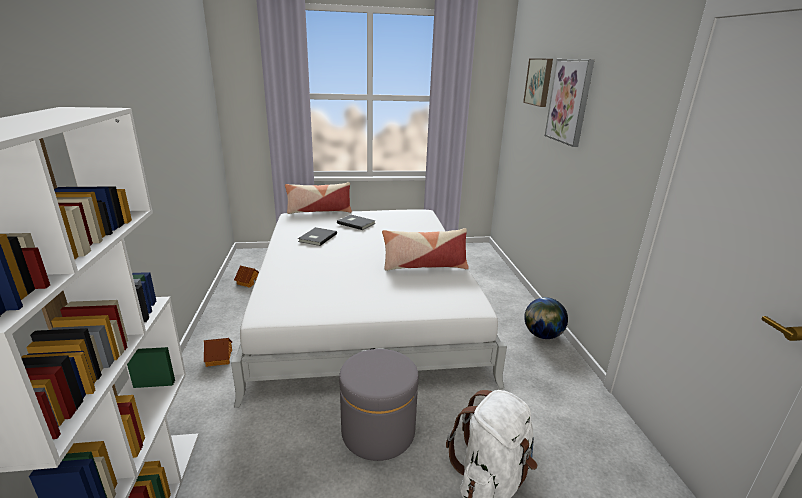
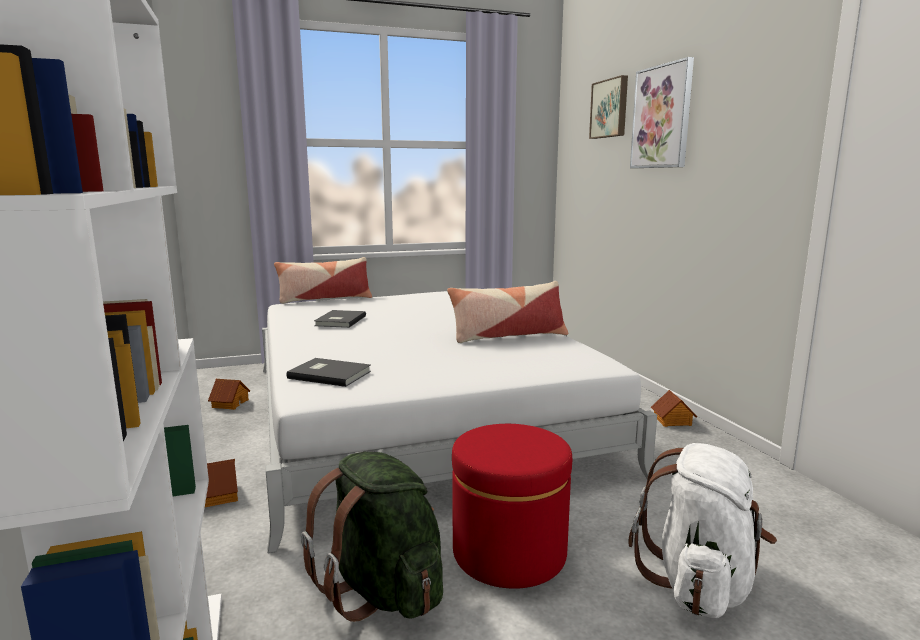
camera: 10 degrees left, 10 degrees down
grey book [337,215,376,230] -> grey book moved to [286,358,371,387]
grey ottoman [339,349,419,461] -> red ottoman [452,424,572,589]
globe [524,297,568,339] -> toy house [651,390,698,427]
none -> green backpack [301,452,443,622]

